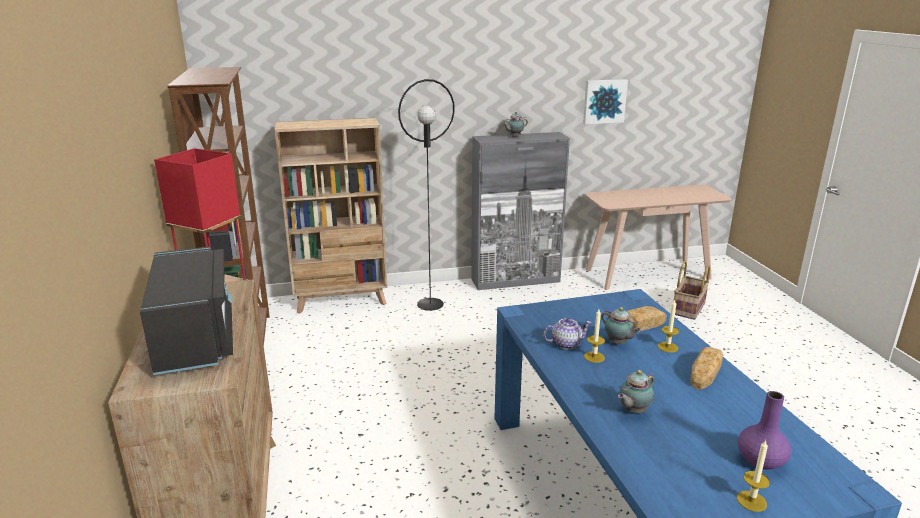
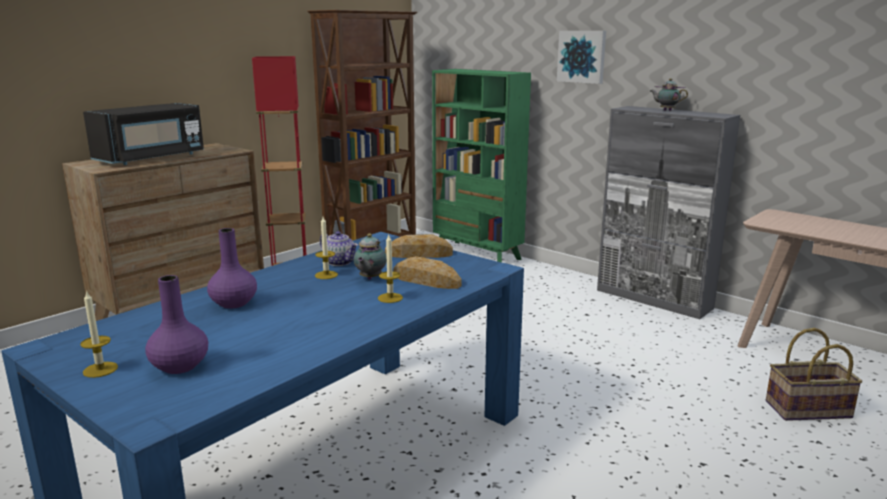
camera: 55 degrees right, 5 degrees down
beige bookcase [274,118,387,314] -> green bookcase [432,69,531,263]
black floor lamp [398,79,455,311] -> none
picture [583,79,628,124] -> picture moved to [557,31,606,84]
teapot [618,370,654,413] -> purple vase [207,228,257,309]
bread [690,347,723,390] -> bread moved to [385,234,453,258]

